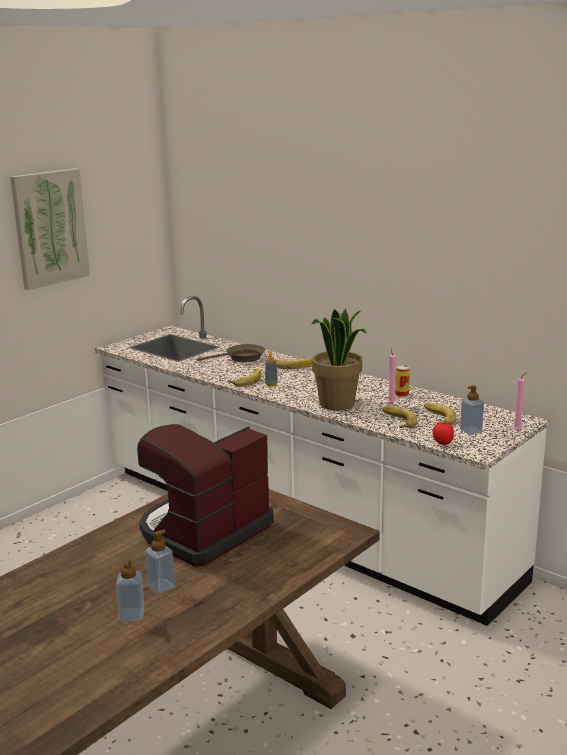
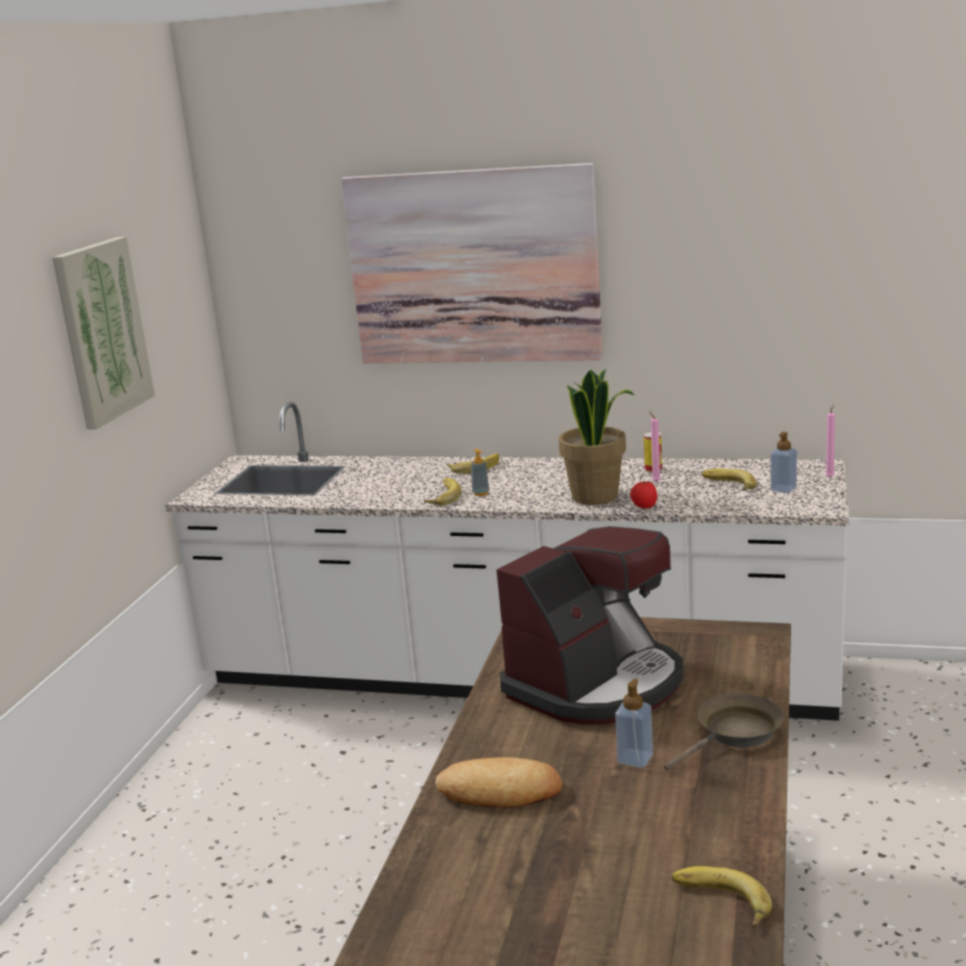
camera: 25 degrees left, 0 degrees up
soap dispenser [116,557,145,622] -> none
coffee machine [137,424,274,567] -> coffee machine turned 150 degrees counterclockwise [497,526,683,725]
brown frying pan [197,344,265,362] -> brown frying pan moved to [664,693,784,771]
banana [382,406,417,428] -> banana moved to [672,866,772,928]
tomato [432,422,454,445] -> tomato moved to [630,481,657,508]
none -> picture [341,163,603,363]
none -> bread [435,757,562,808]

